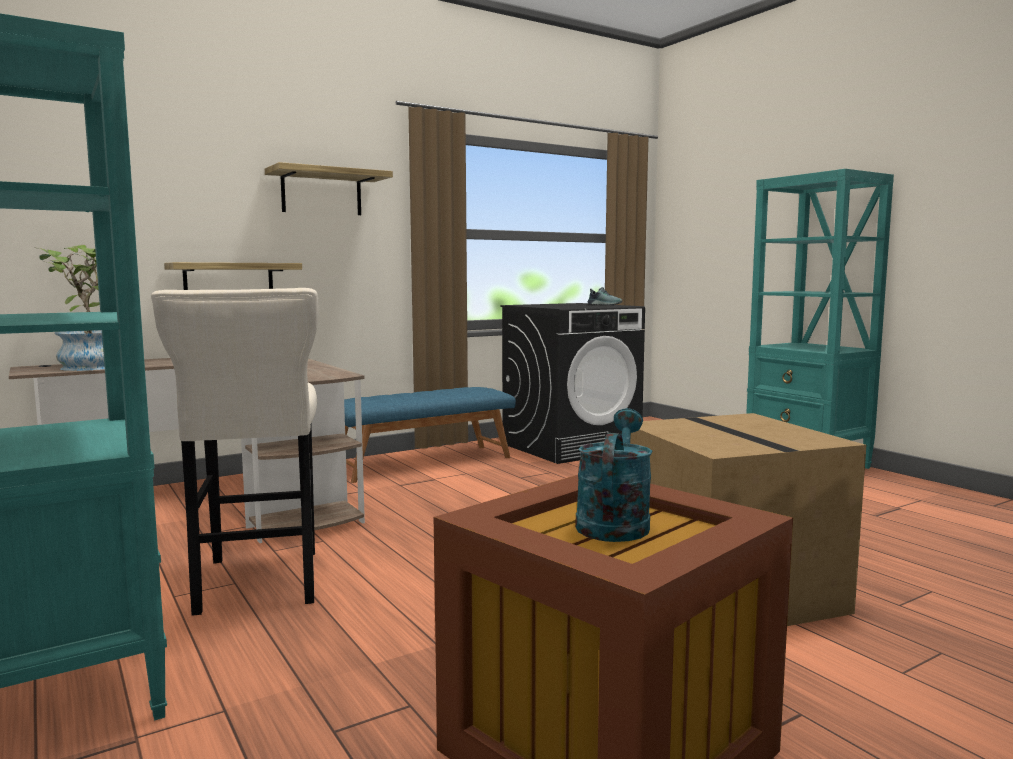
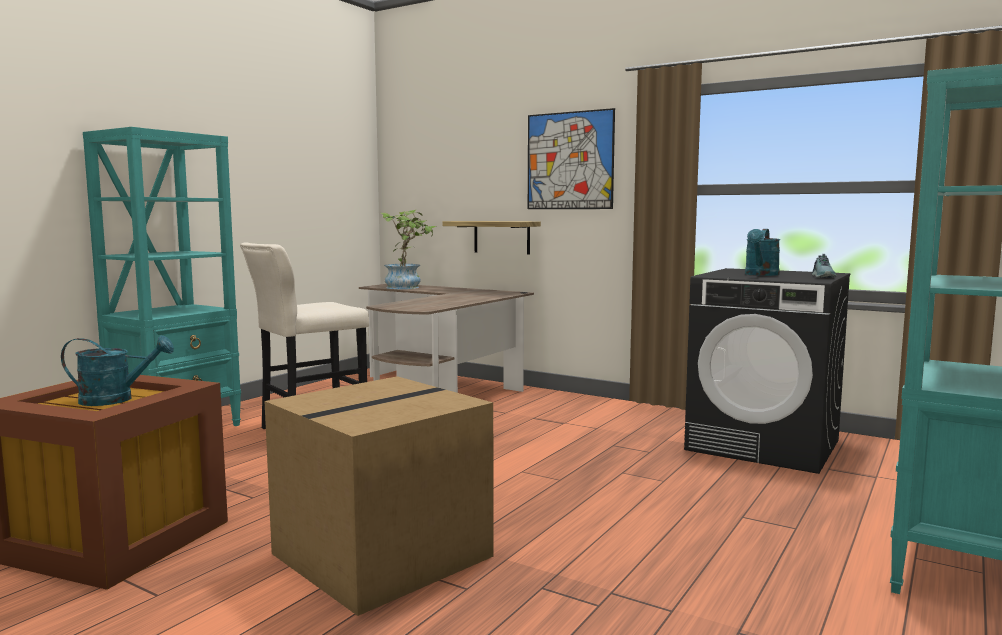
camera: 65 degrees right, 0 degrees up
shelf [265,162,393,215] -> picture [528,108,615,209]
blue bench [344,387,516,483] -> none
none -> turquoise watering can [745,229,780,276]

